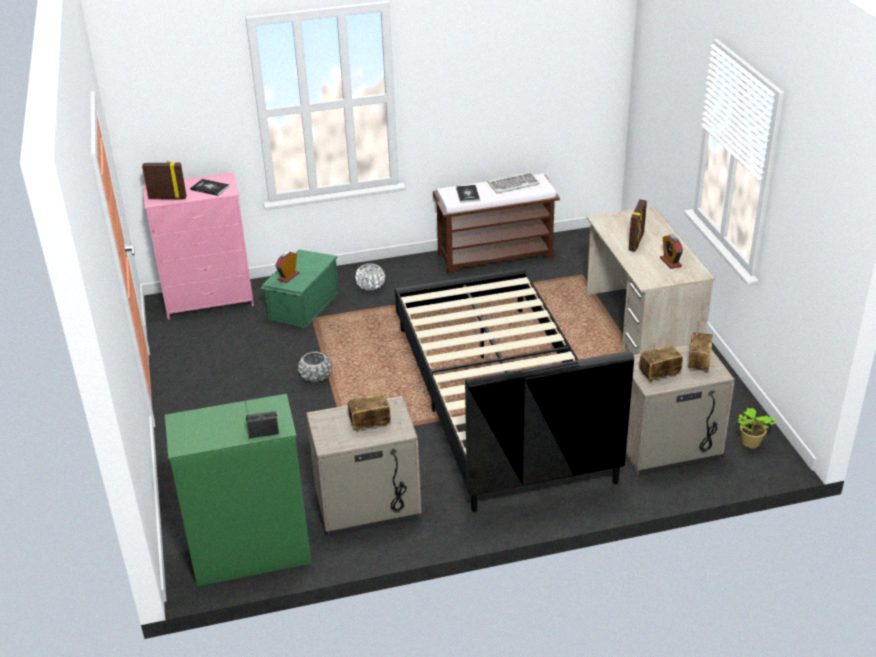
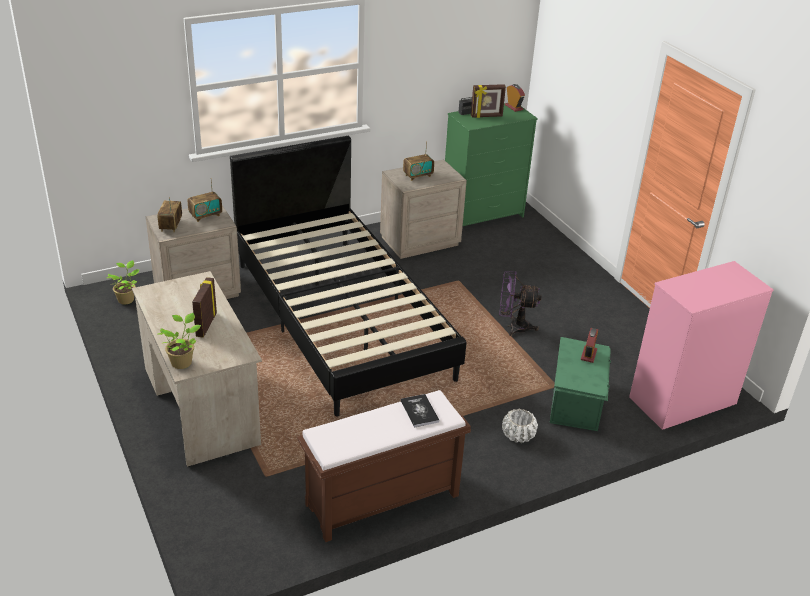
camera: 165 degrees right, 0 degrees up
picture frame [142,161,187,199] -> picture frame moved to [471,84,506,118]
book [190,179,230,196] -> none
grey planter [298,351,332,383] -> purple fan [499,271,542,336]
keyboard [488,172,540,194] -> none
alarm clock [660,234,683,269] -> alarm clock moved to [505,84,525,112]
none -> potted plant [158,313,201,369]

